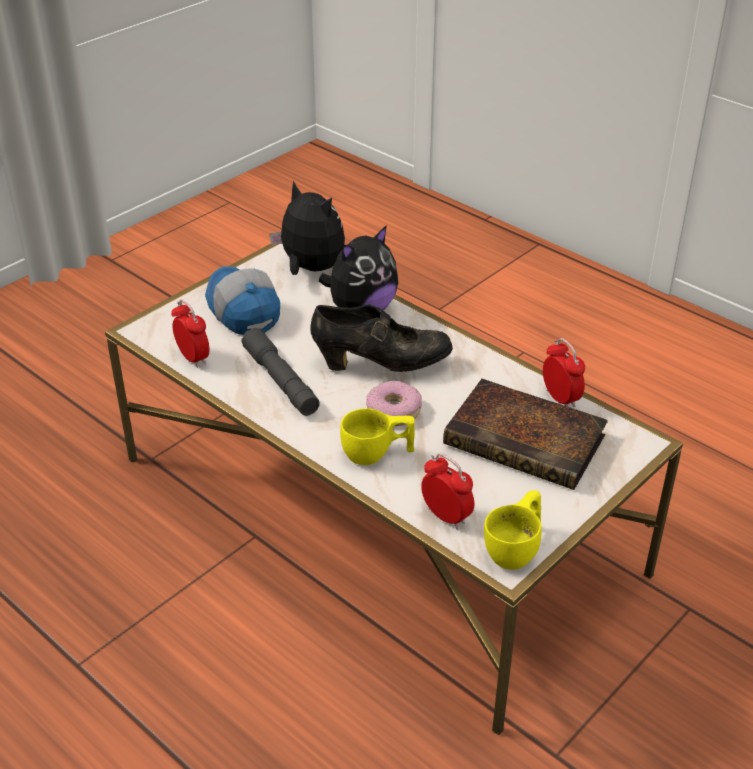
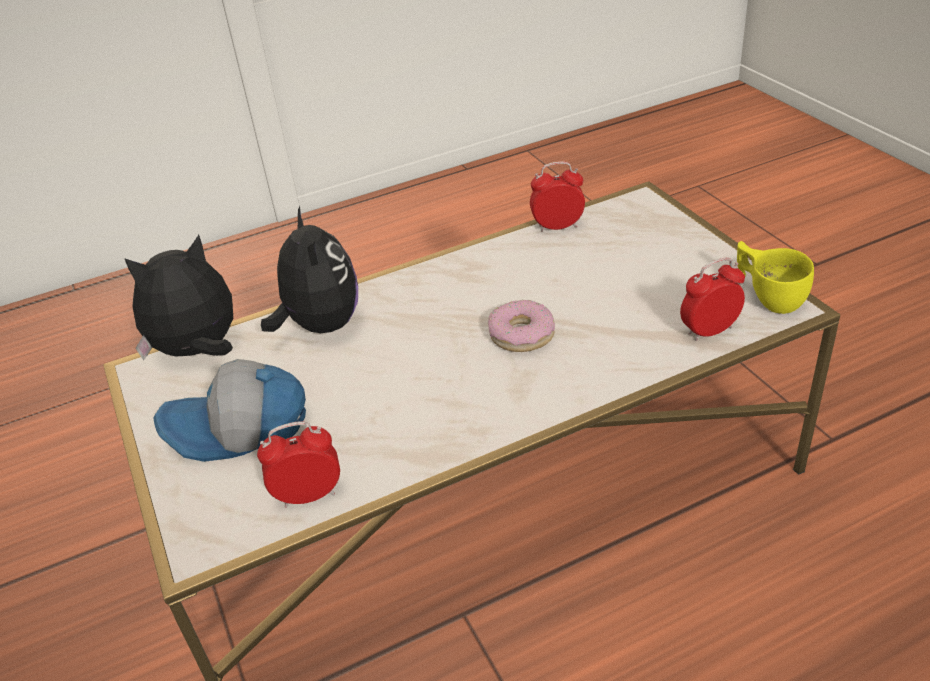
camera: 65 degrees left, 0 degrees up
grey flashlight [241,328,320,416] -> none
black shoe [310,305,453,372] -> none
yellow cup [340,408,415,465] -> none
book [443,379,608,490] -> none

